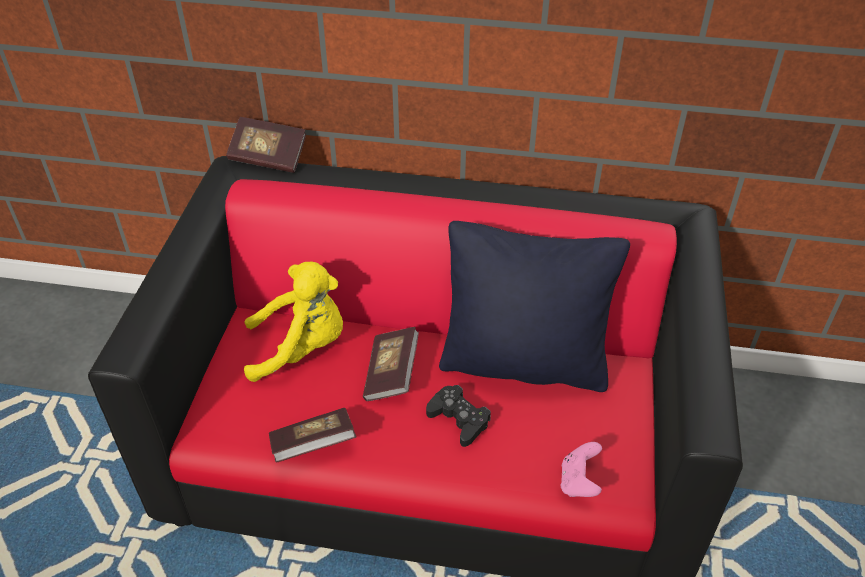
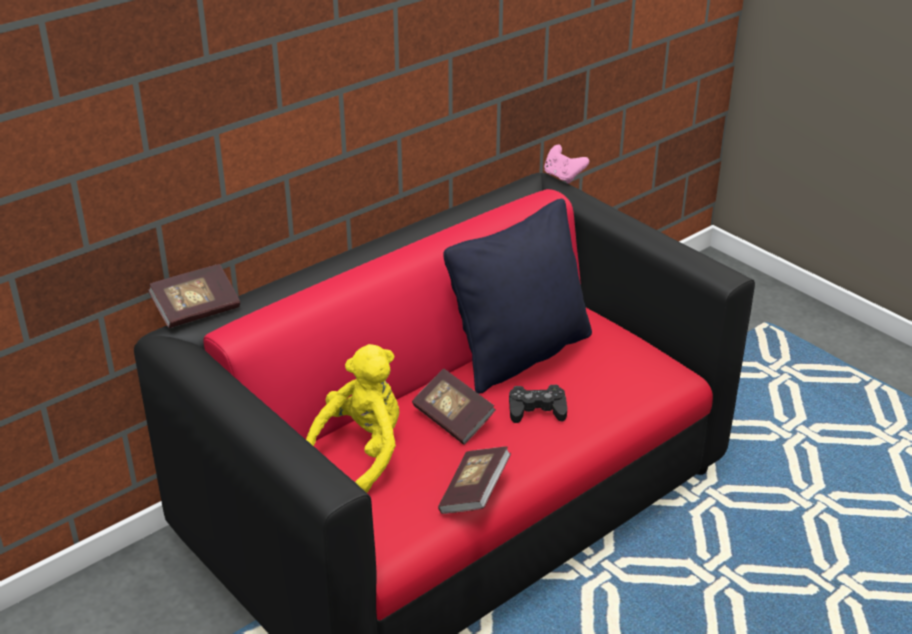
camera: 50 degrees left, 10 degrees down
pink game controller [561,442,602,497] -> pink game controller moved to [544,144,589,184]

